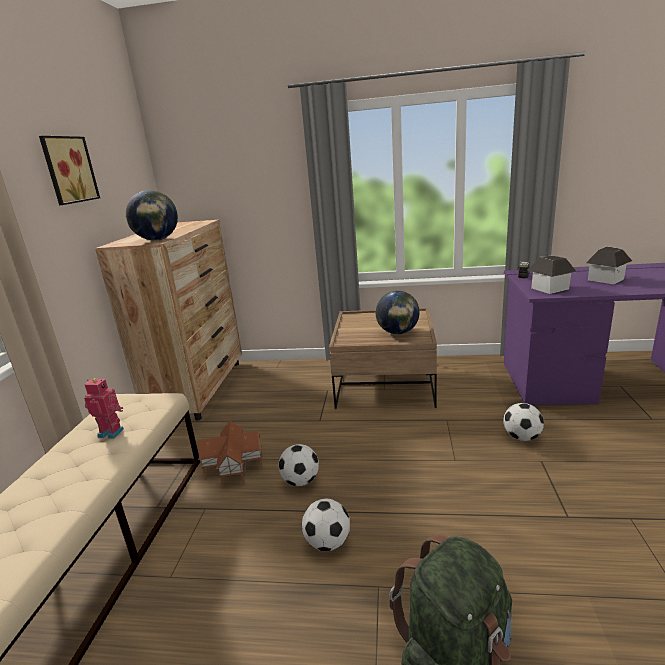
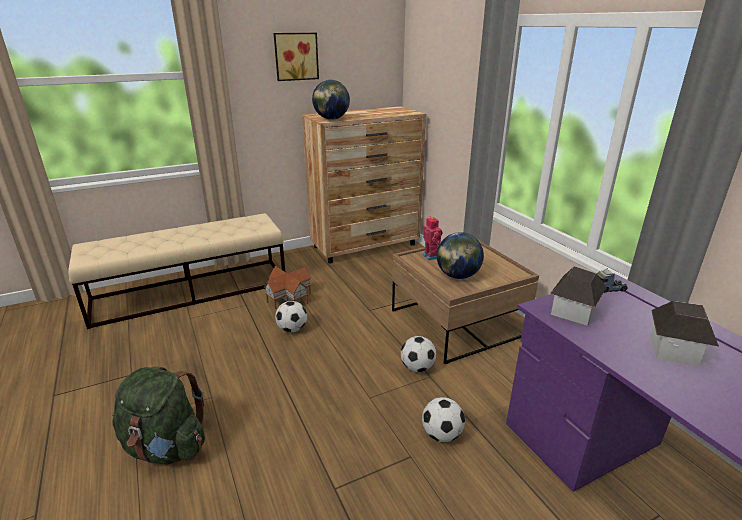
camera: 55 degrees right, 5 degrees up
toy robot [84,378,124,439] -> toy robot moved to [423,217,442,260]
football [302,499,350,551] -> football moved to [401,336,436,372]

